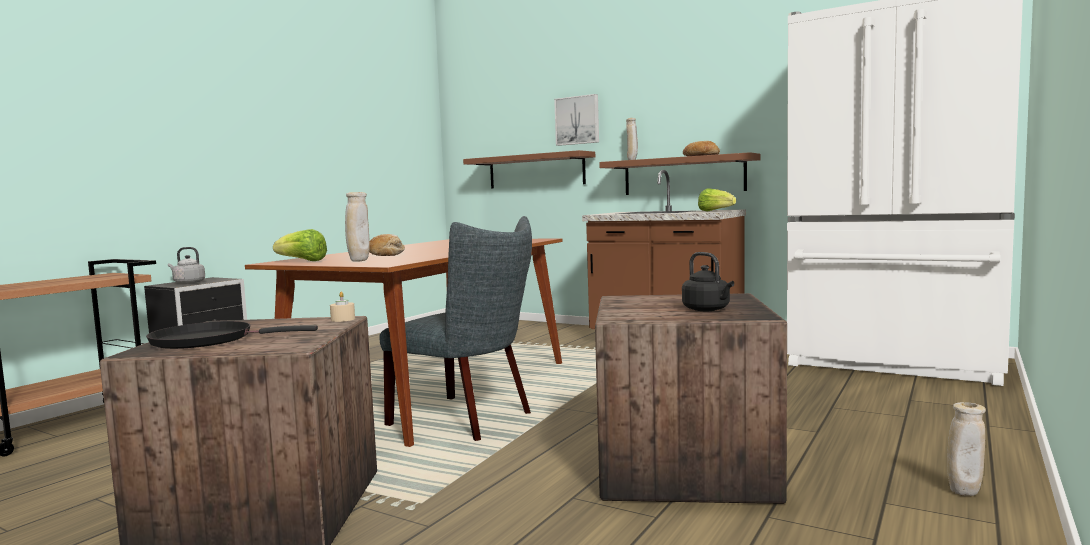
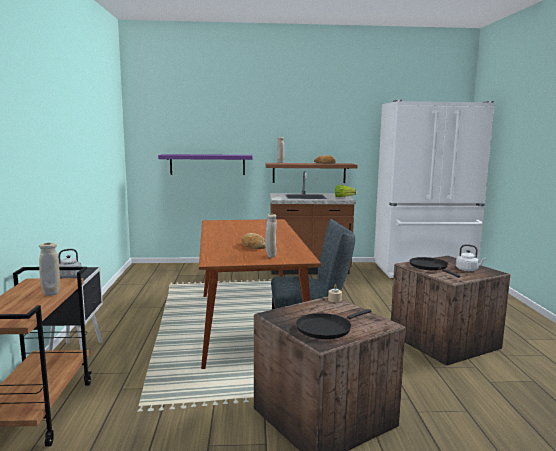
camera: 35 degrees left, 5 degrees up
lettuce [273,229,327,261] -> none
brown shelf [463,150,595,189] -> purple shelf [158,154,252,175]
picture [554,94,599,146] -> none
black kettle [682,252,734,311] -> white kettle [456,244,486,271]
beige vase [947,402,986,496] -> beige vase moved to [39,243,60,296]
none -> black frying pan [409,257,461,278]

